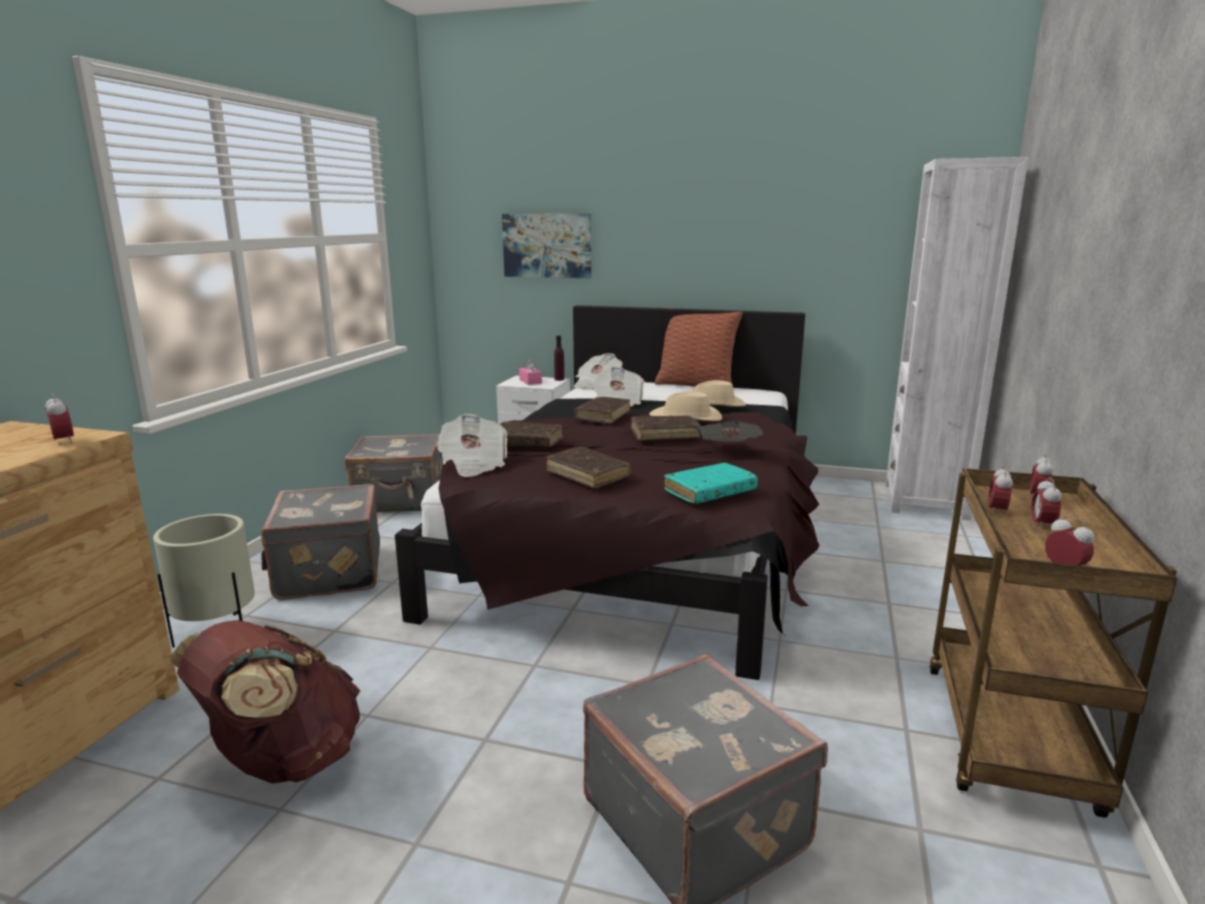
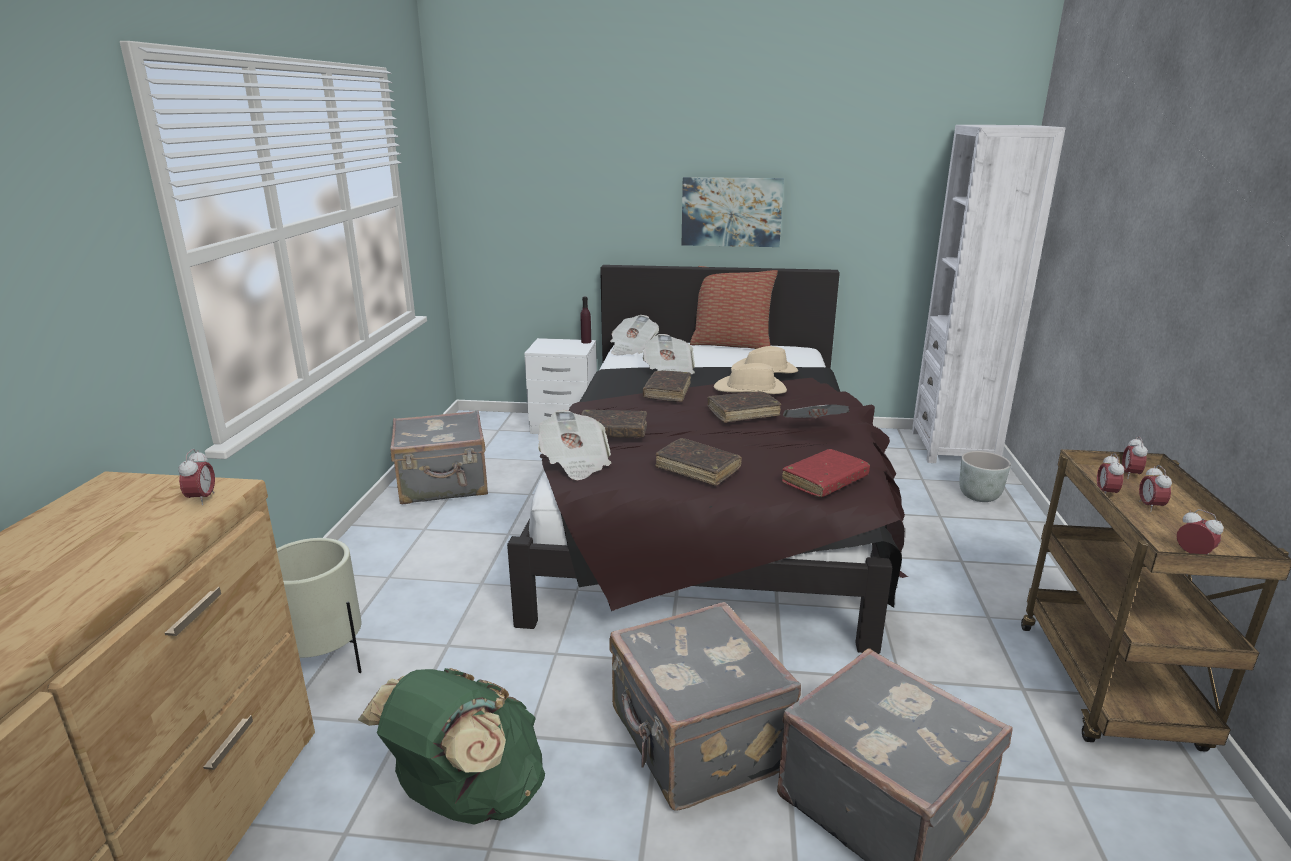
camera: 10 degrees left, 5 degrees up
alarm clock [45,394,74,443] -> alarm clock turned 45 degrees clockwise [178,449,215,505]
brown backpack [170,620,360,784] -> green backpack [358,668,545,825]
grey suitcase [261,484,380,600] -> grey suitcase moved to [610,602,801,811]
picture [502,214,591,278] -> picture moved to [682,177,784,247]
pink tissue box [519,359,542,385] -> none
turquoise book [664,463,758,504] -> red book [782,449,870,497]
none -> grey planter [959,451,1011,502]

